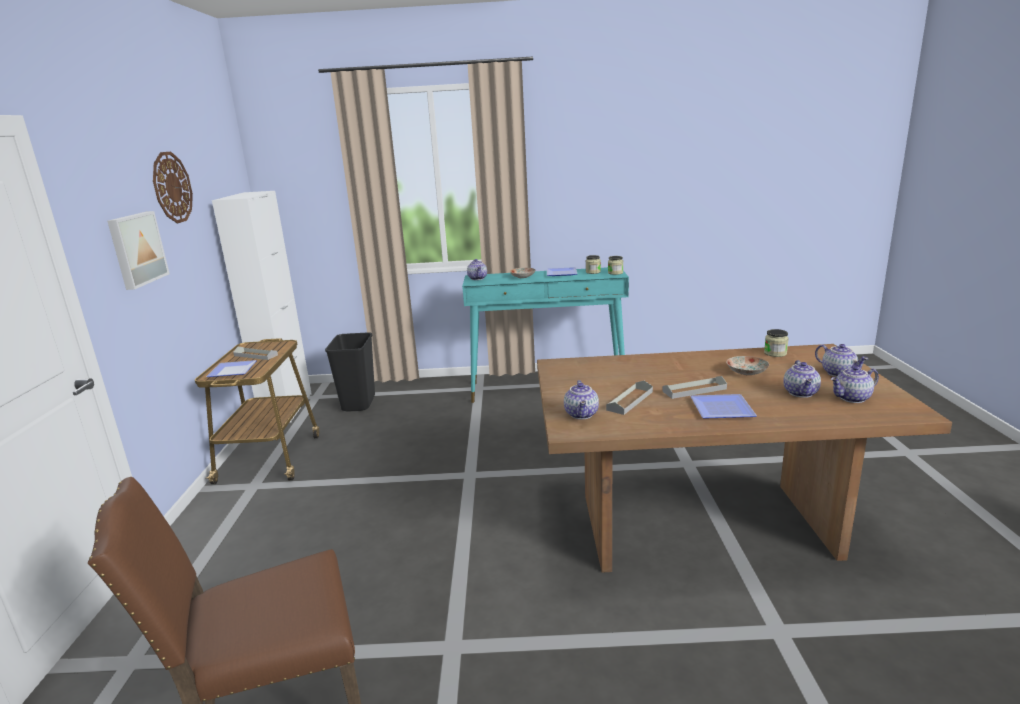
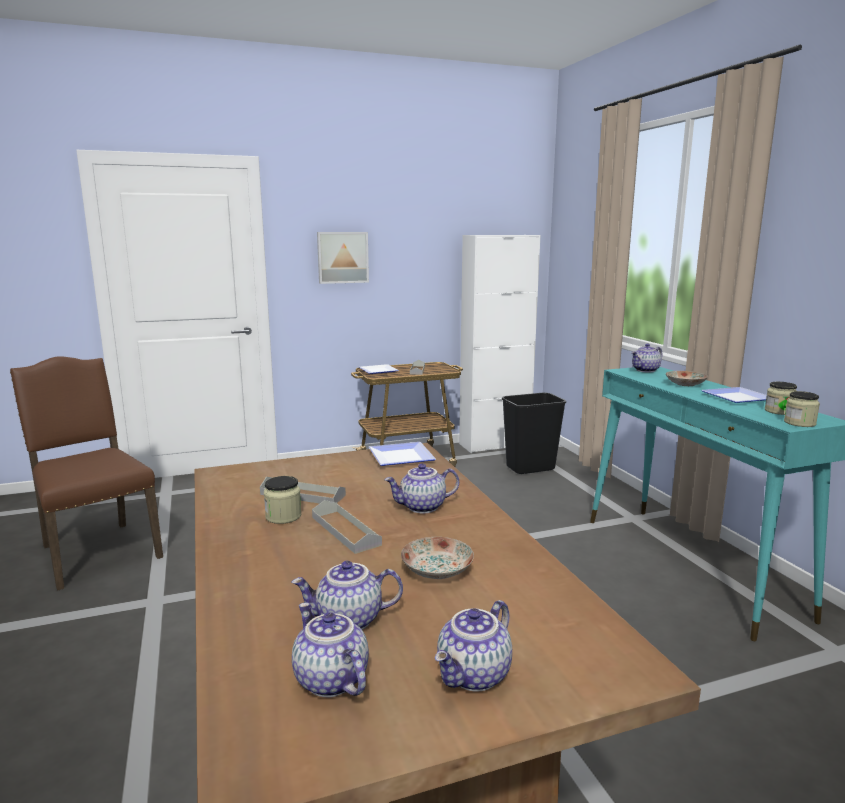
camera: 70 degrees right, 5 degrees down
wall clock [153,152,193,223] -> none
teapot [564,380,599,419] -> teapot moved to [384,464,459,513]
plate [690,394,757,419] -> plate moved to [369,442,436,466]
jar [764,329,789,357] -> jar moved to [264,476,301,524]

